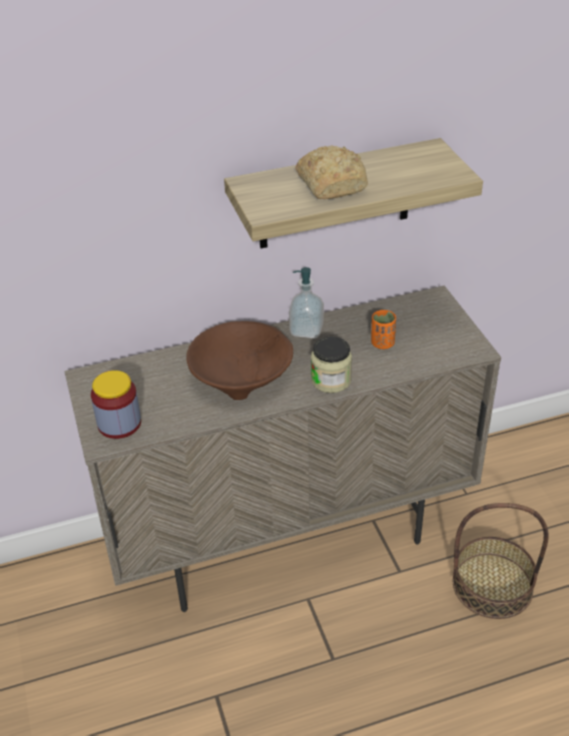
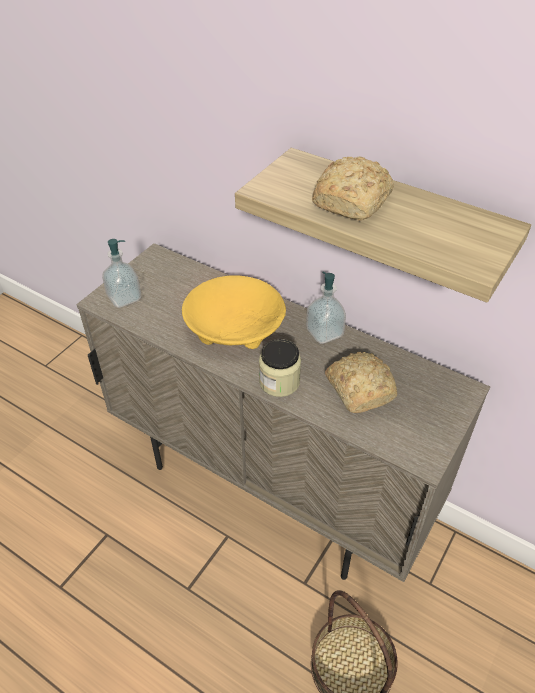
camera: 50 degrees right, 5 degrees up
jar [91,370,141,439] -> soap dispenser [102,239,141,308]
brown bowl [186,321,293,400] -> yellow bowl [182,275,286,349]
orange cup [371,310,396,349] -> bread [325,352,397,413]

